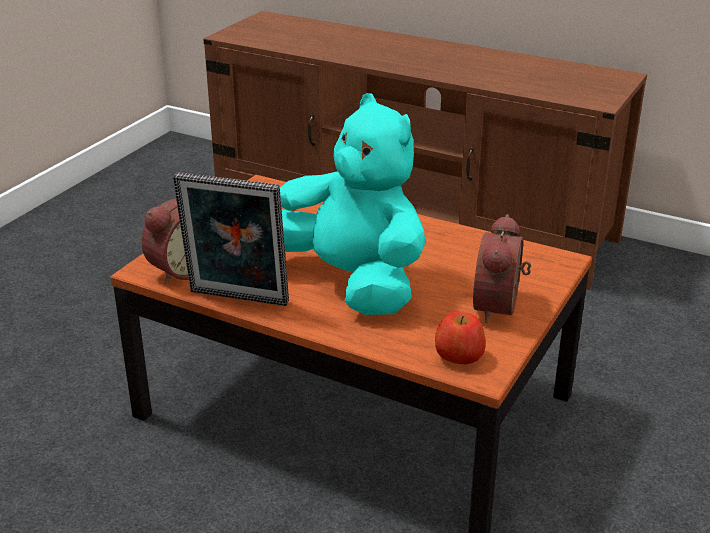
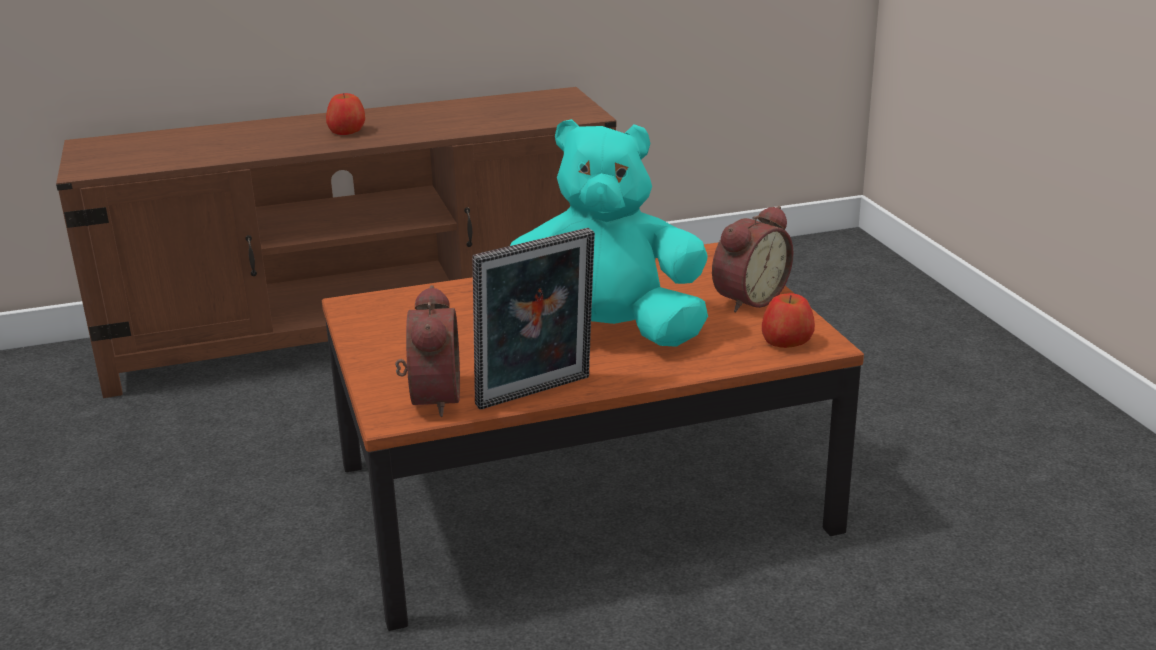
camera: 45 degrees left, 5 degrees down
alarm clock [473,214,531,323] -> alarm clock turned 105 degrees counterclockwise [712,206,793,312]
none -> apple [326,93,365,135]

